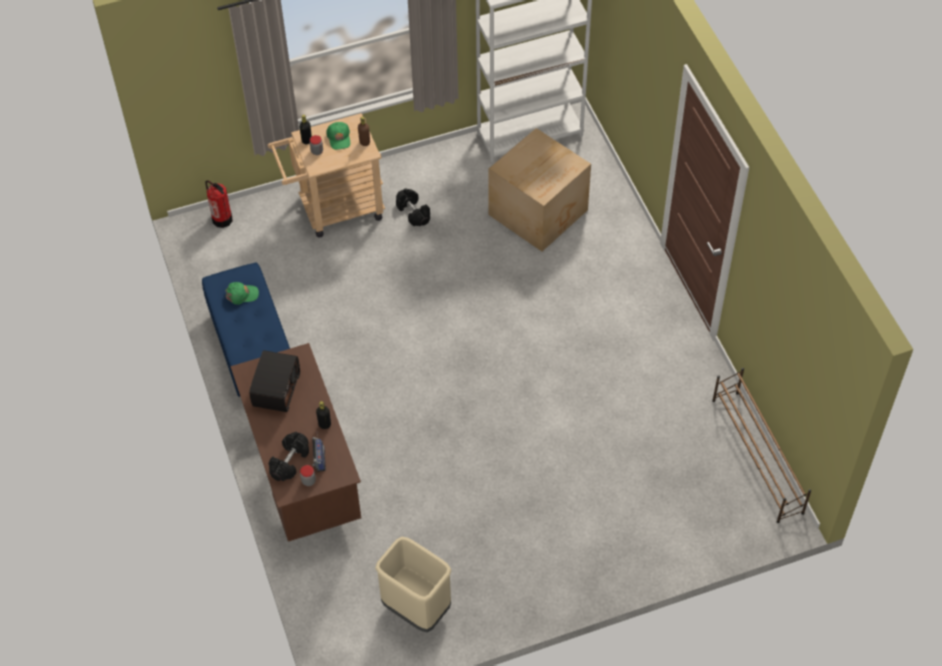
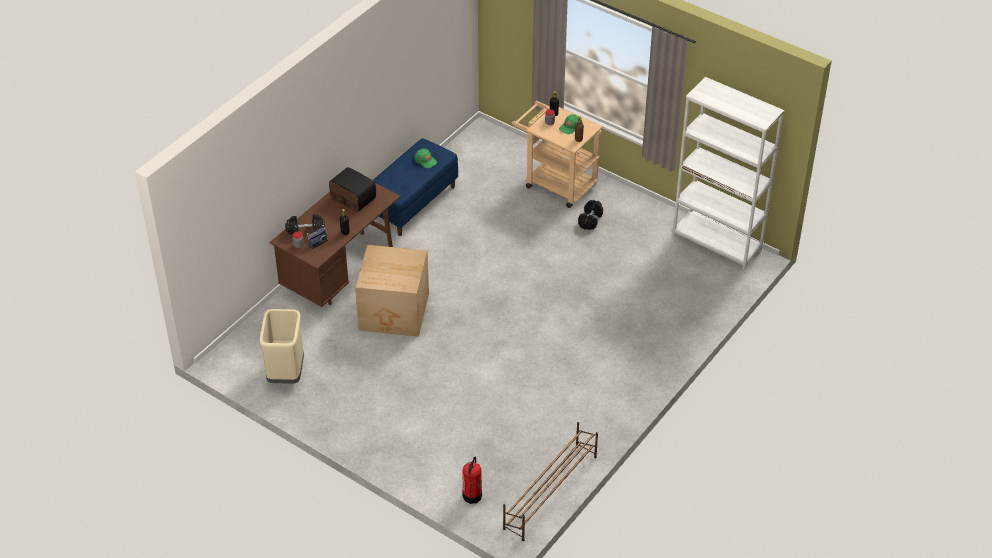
camera: 55 degrees right, 10 degrees down
fire extinguisher [205,180,233,228] -> fire extinguisher moved to [462,456,482,504]
radio [249,350,300,412] -> radio turned 120 degrees counterclockwise [329,167,376,212]
cardboard box [488,128,591,251] -> cardboard box moved to [355,245,429,337]

